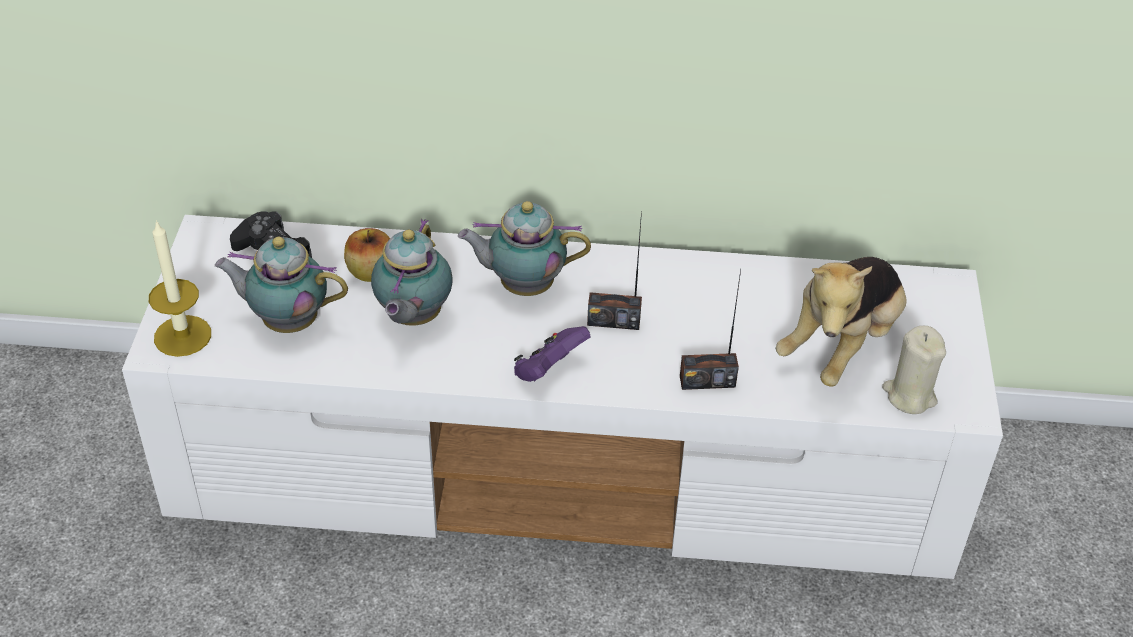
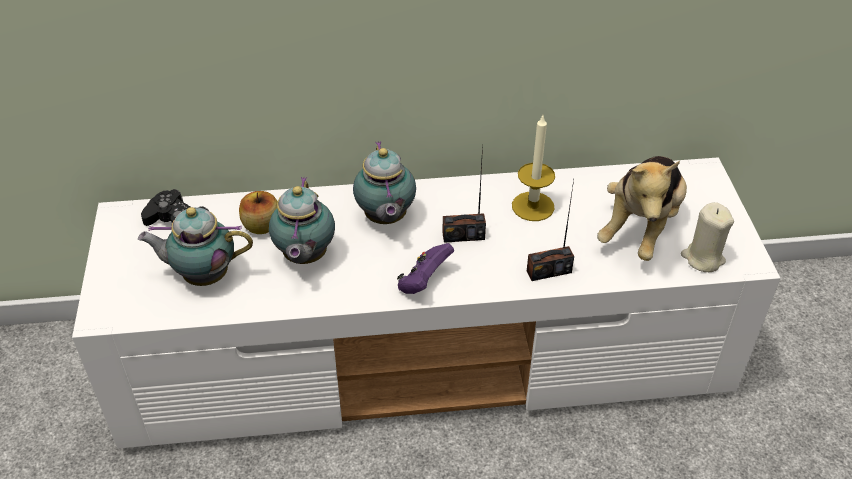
camera: 10 degrees left, 0 degrees up
candle [149,220,211,357] -> candle moved to [512,115,555,221]
teapot [458,201,591,296] -> teapot turned 90 degrees counterclockwise [353,141,416,224]

